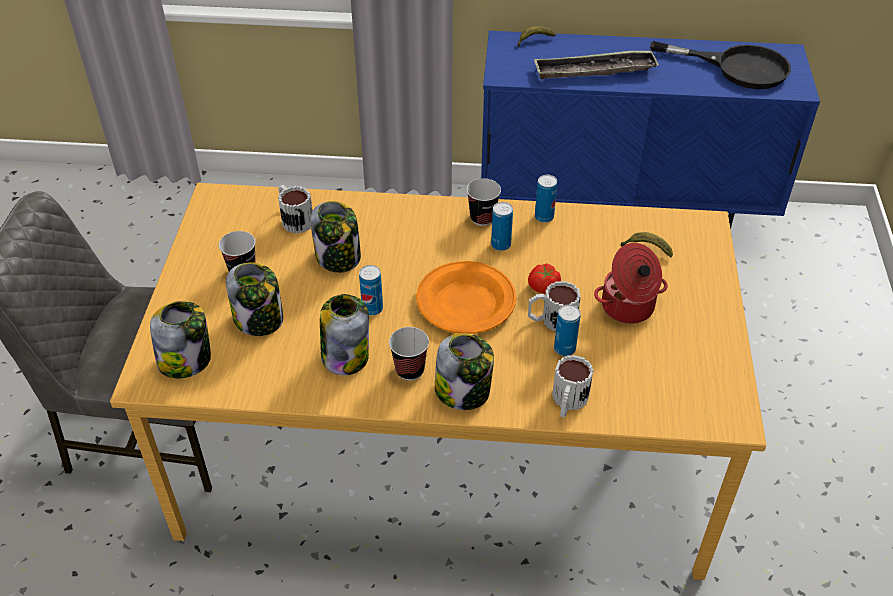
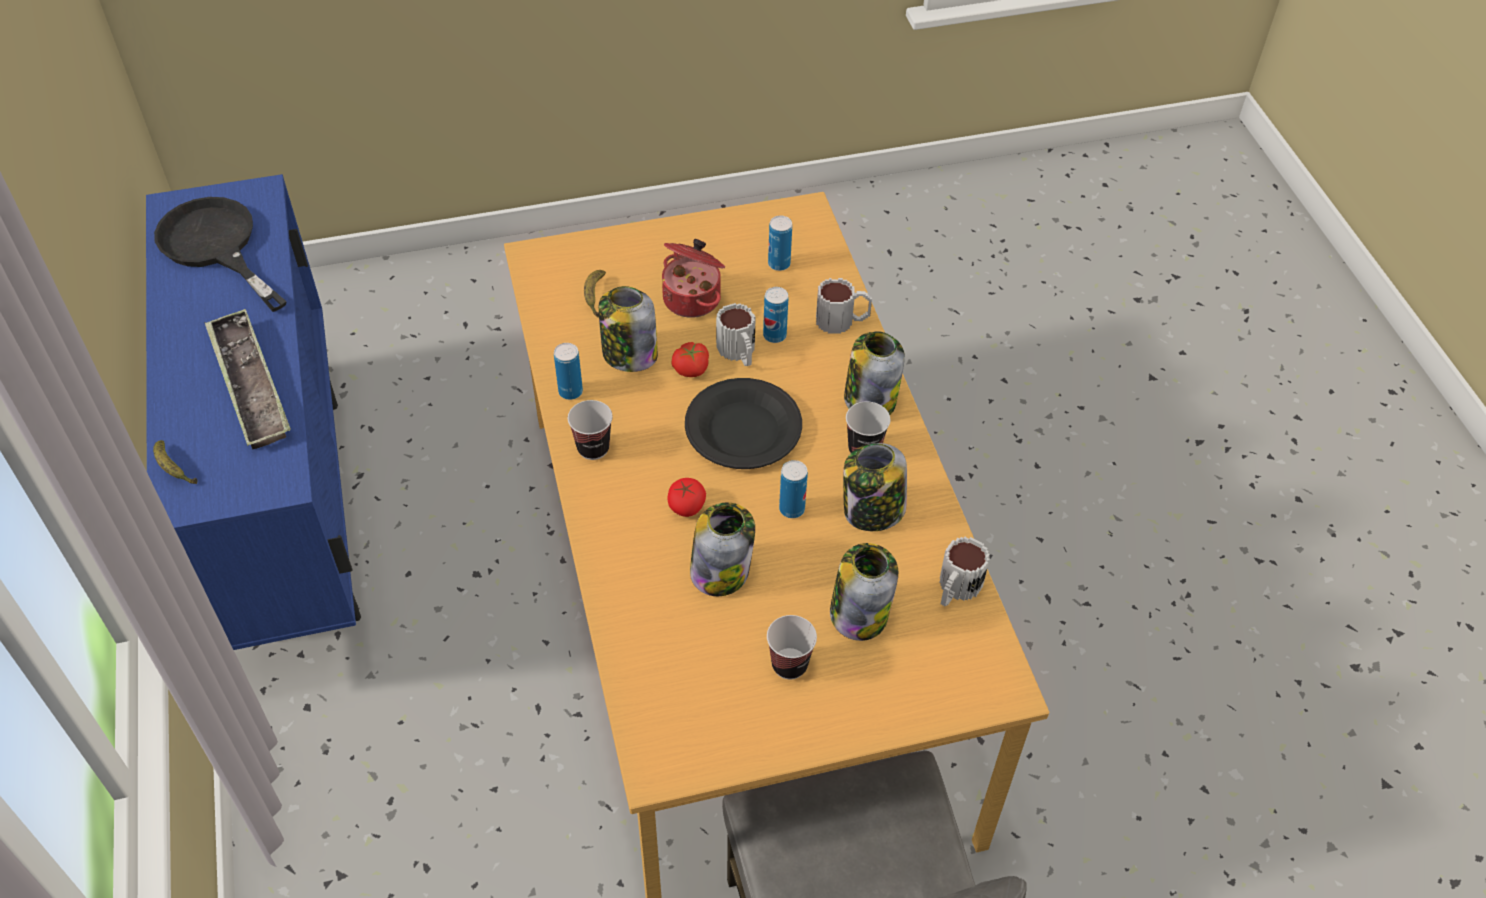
camera: 110 degrees left, 5 degrees up
jar [150,301,211,378] -> jar moved to [599,286,658,372]
mug [278,185,313,234] -> mug moved to [939,537,990,606]
orange plate [416,261,516,334] -> black plate [685,378,802,469]
can [491,202,513,251] -> can moved to [768,216,792,271]
black frying pan [650,41,791,89] -> black frying pan turned 45 degrees counterclockwise [154,197,287,312]
none -> tomato [668,478,706,517]

